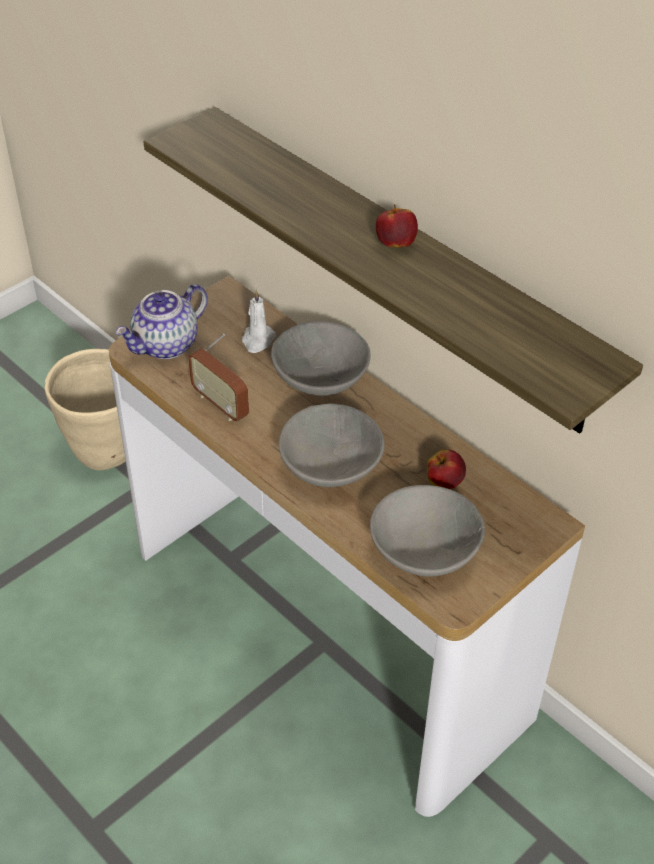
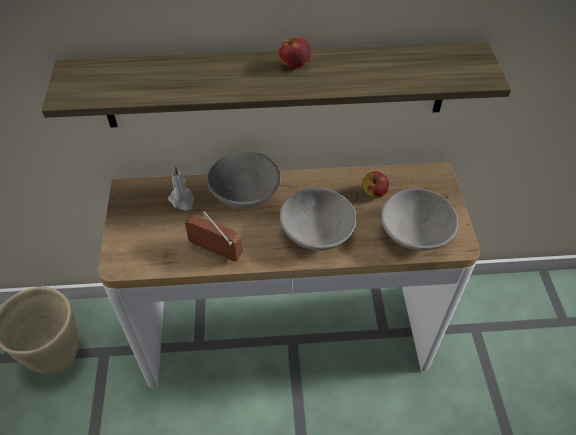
camera: 50 degrees left, 5 degrees up
teapot [115,284,208,359] -> none
radio [188,334,249,421] -> radio turned 150 degrees counterclockwise [185,211,243,261]

